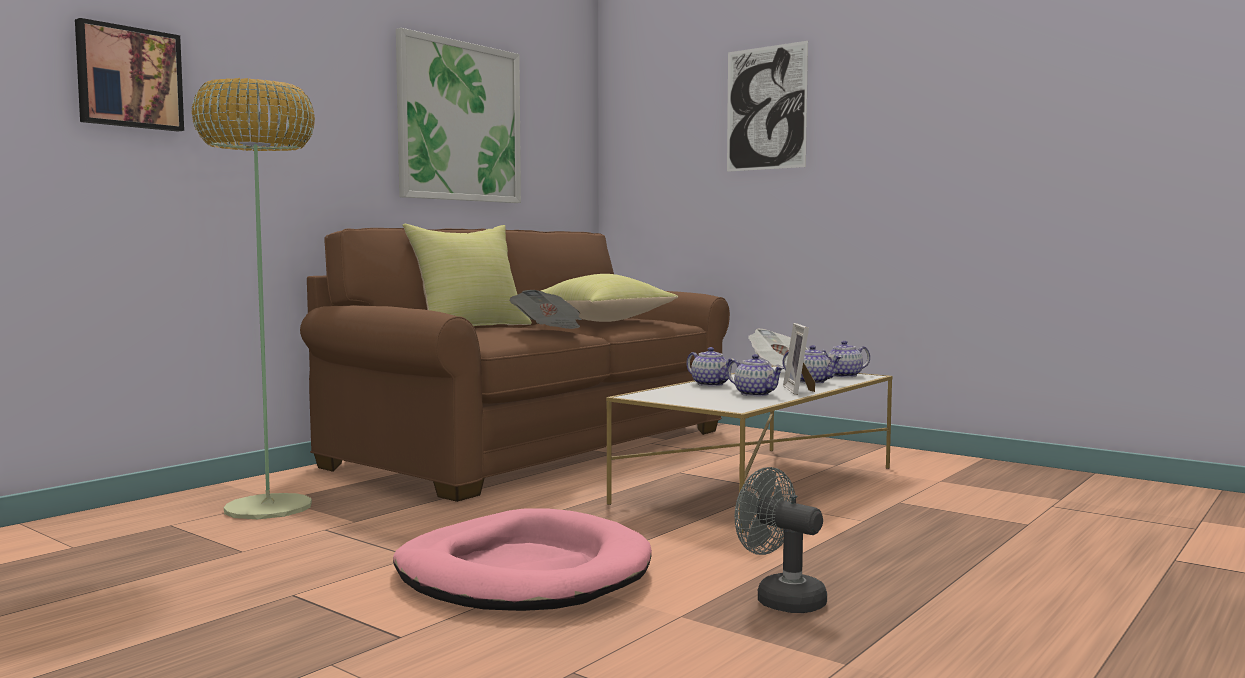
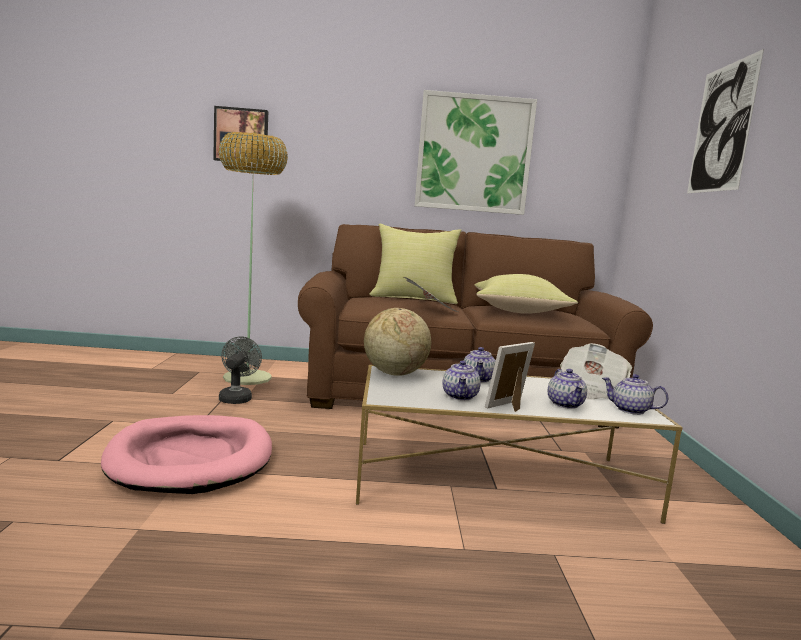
camera: 50 degrees right, 5 degrees up
grey fan [735,467,827,613] -> grey fan moved to [219,337,262,404]
none -> globe [364,308,431,376]

